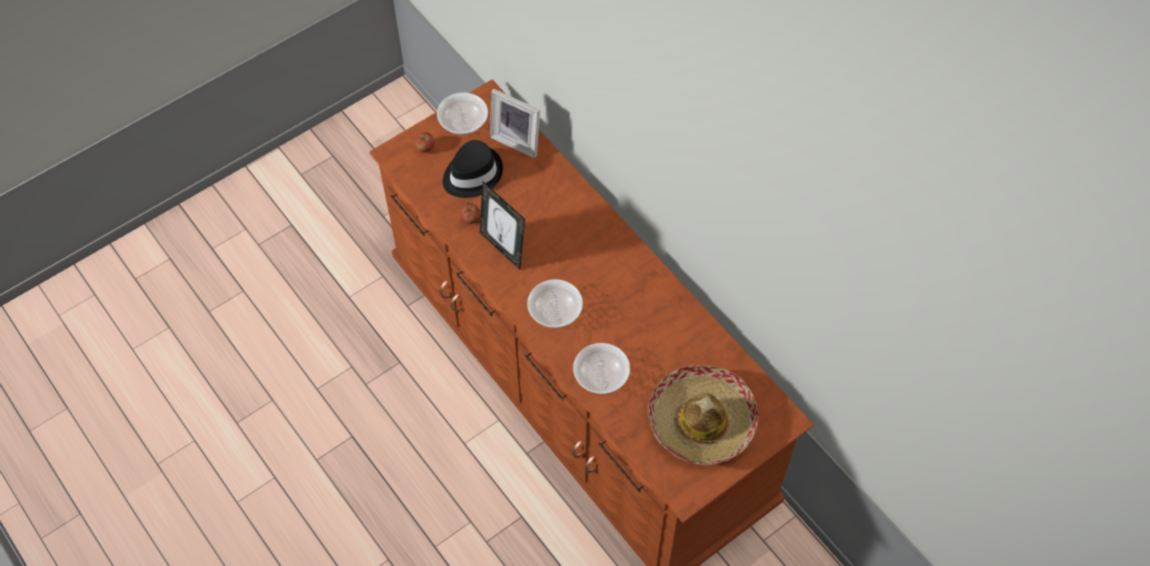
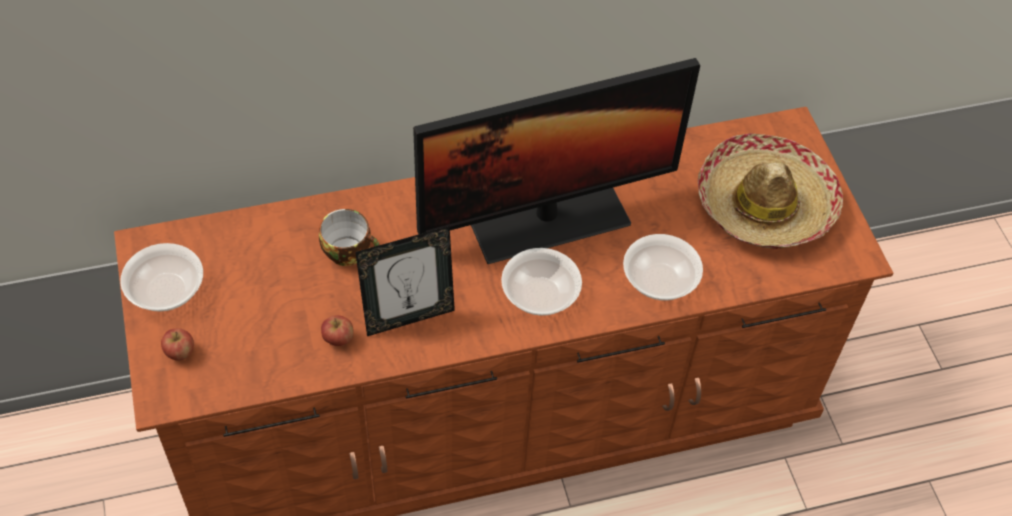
camera: 70 degrees left, 5 degrees down
black hat [443,140,503,198] -> none
picture frame [490,88,540,158] -> none
none -> cup [319,209,380,266]
none -> monitor [413,58,700,264]

